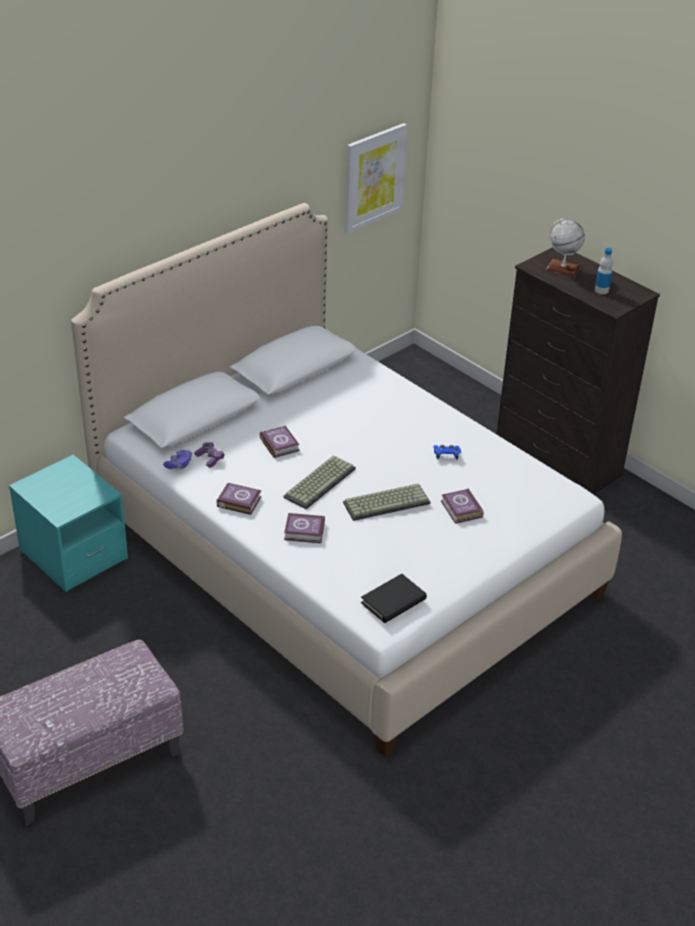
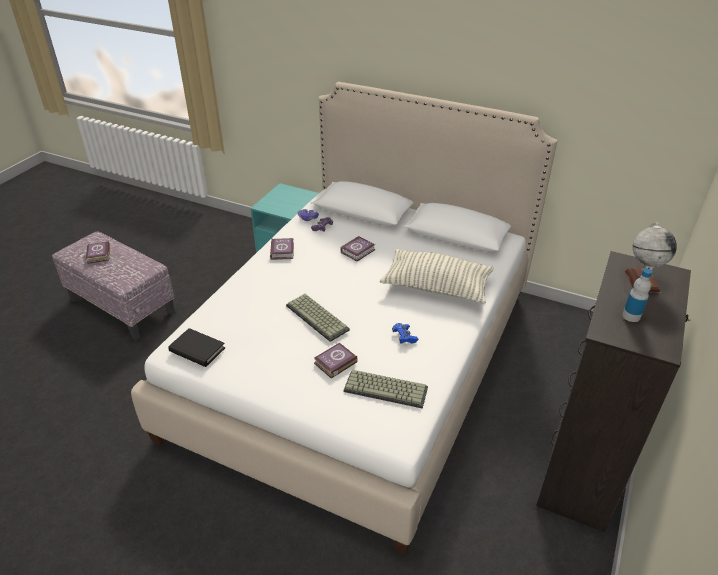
camera: 70 degrees right, 0 degrees up
keyboard [284,455,356,509] -> keyboard moved to [344,370,428,409]
book [284,513,325,543] -> book moved to [86,241,110,264]
picture [345,123,407,233] -> none
none -> pillow [380,249,494,304]

